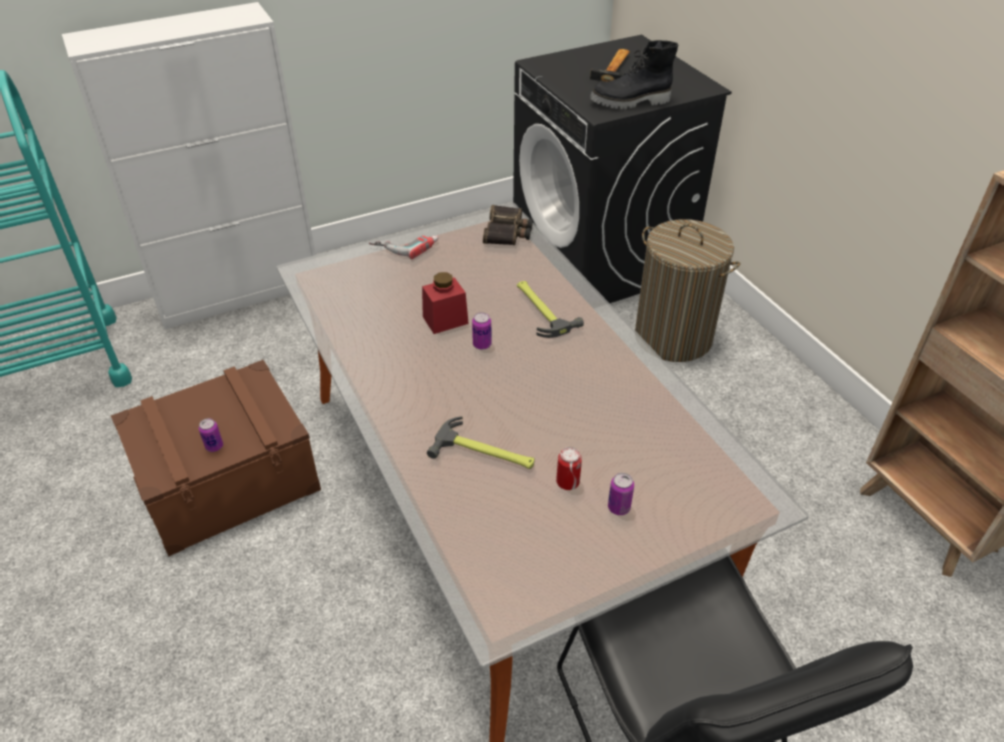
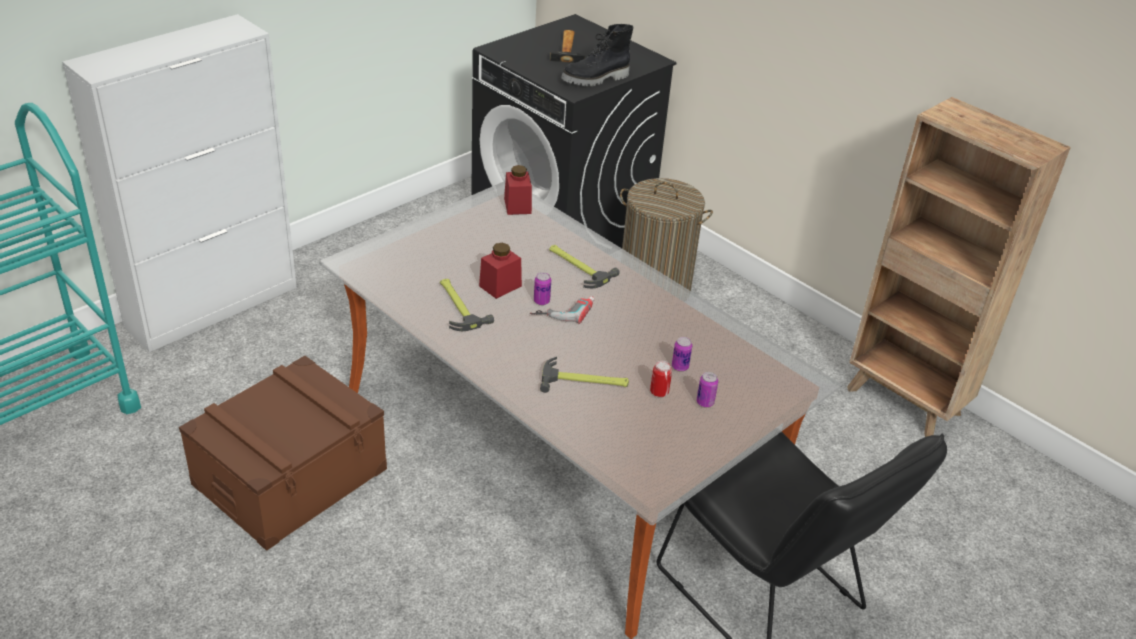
camera: 20 degrees left, 5 degrees down
can [199,418,223,452] -> can moved to [672,337,692,371]
power drill [369,235,439,259] -> power drill moved to [530,296,594,324]
binoculars [483,205,533,245] -> red jar [504,165,532,215]
none -> hammer [440,279,494,331]

